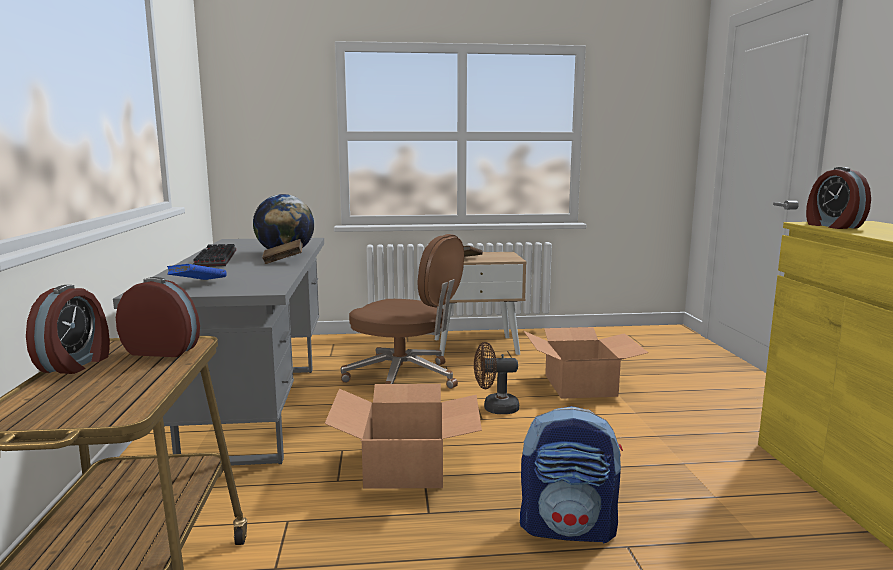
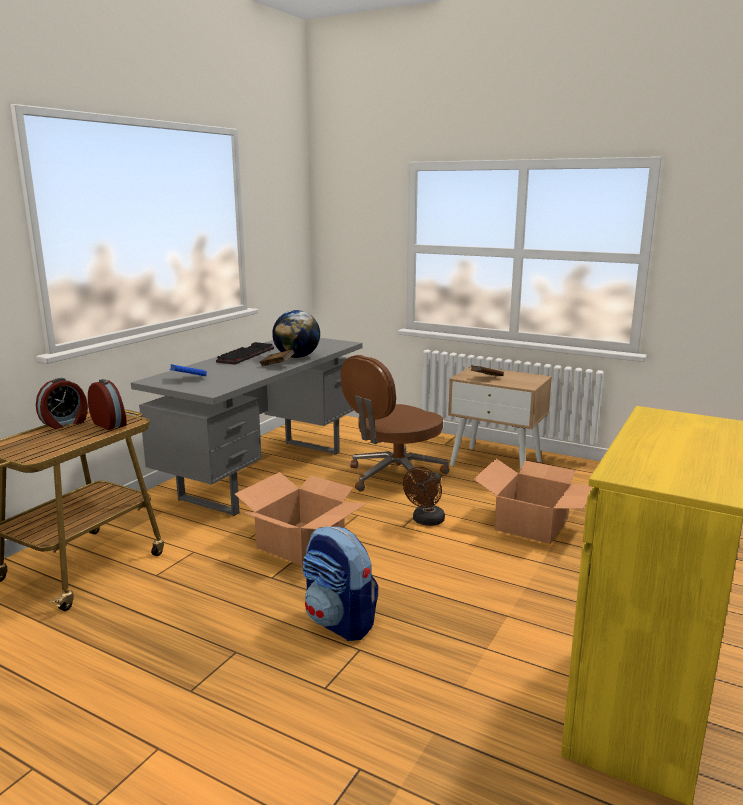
camera: 35 degrees right, 5 degrees up
brown office chair [341,234,464,389] -> brown office chair turned 75 degrees clockwise [340,355,449,492]
brown fan [474,342,519,414] -> brown fan turned 90 degrees counterclockwise [403,467,445,526]
alarm clock [806,167,871,229] -> none

